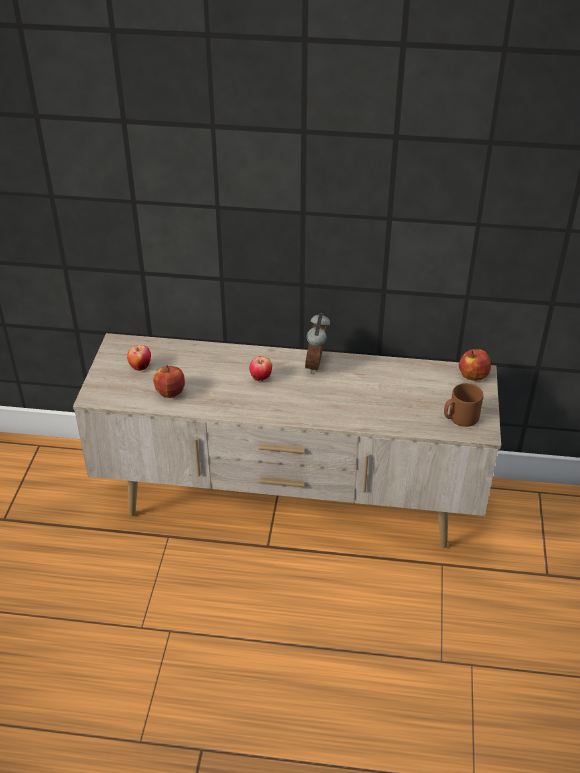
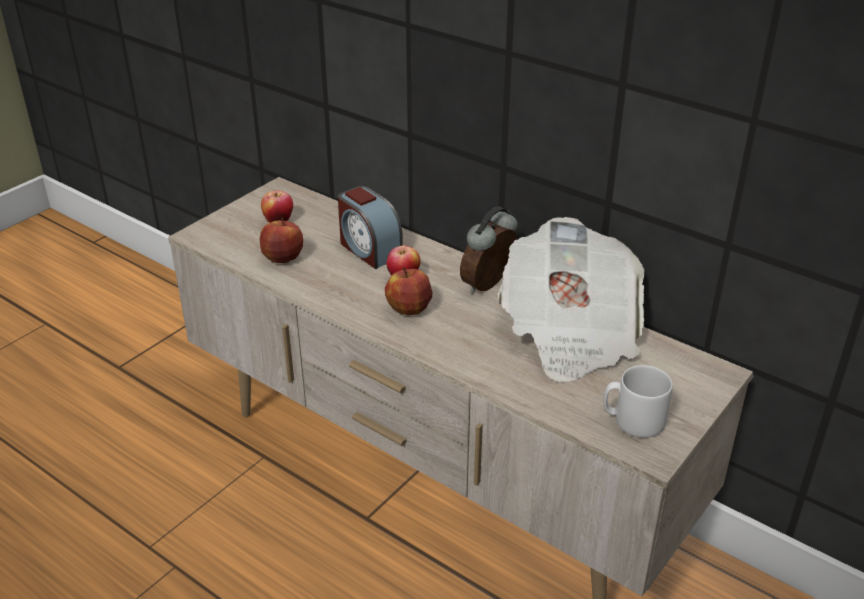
camera: 30 degrees right, 5 degrees down
brown mug [444,383,483,427] -> grey mug [604,365,673,438]
apple [459,349,492,381] -> apple moved to [385,267,432,316]
none -> alarm clock [338,186,403,269]
none -> newspaper [498,217,644,383]

